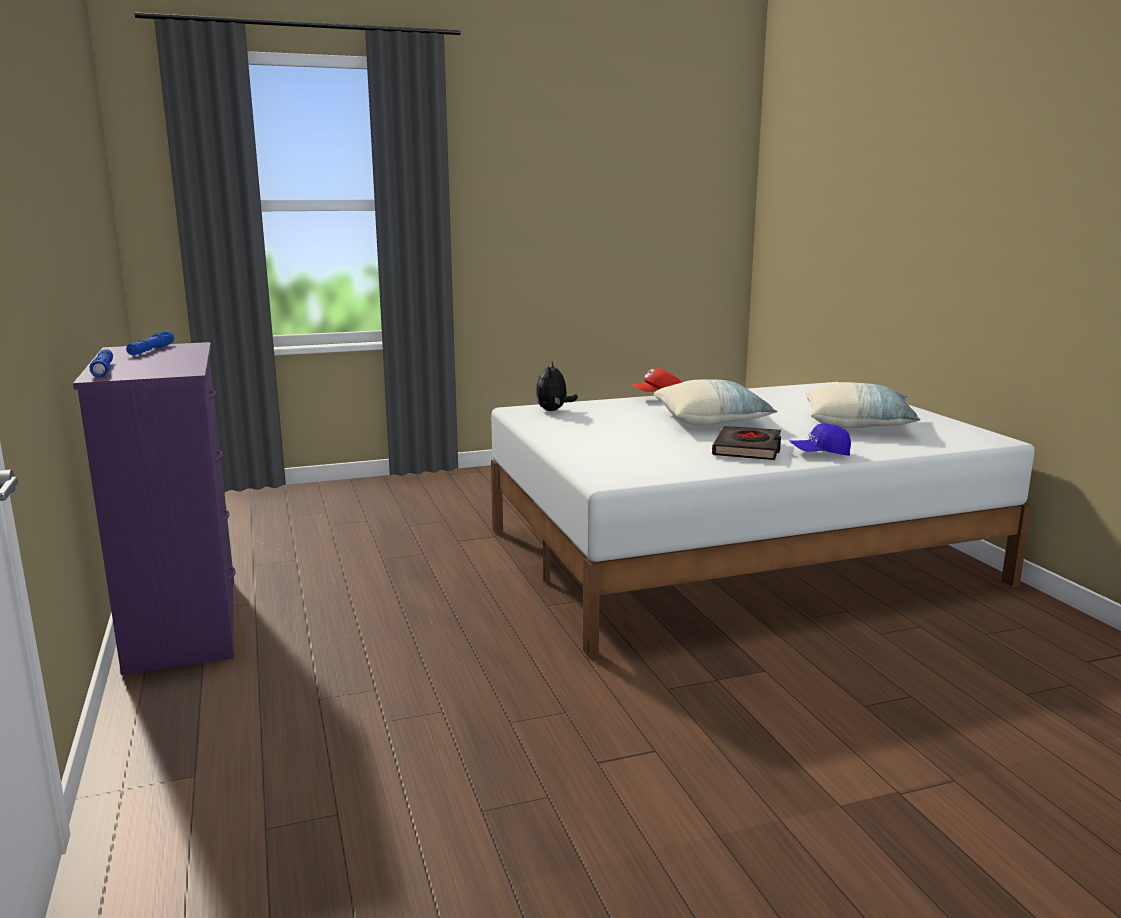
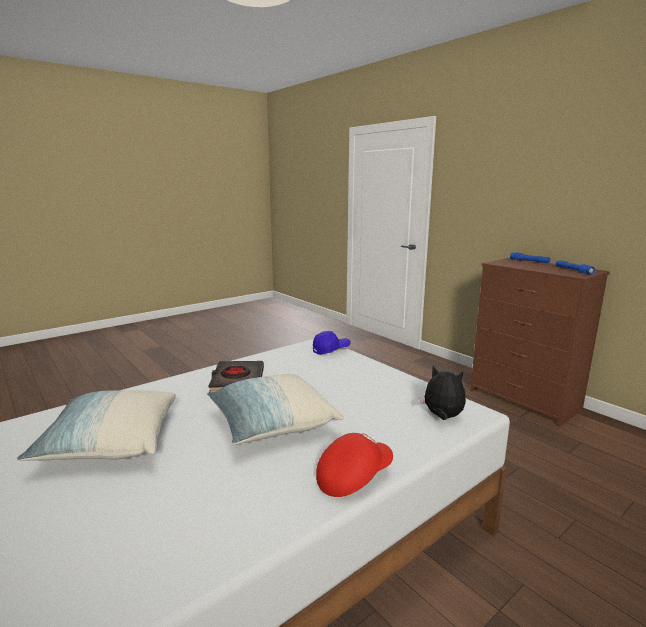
camera: 160 degrees right, 0 degrees up
purple dresser [73,342,235,675] -> brown dresser [470,258,610,427]
plush toy [536,362,578,411] -> plush toy turned 45 degrees counterclockwise [418,366,466,420]
blue cap [789,423,851,456] -> blue cap moved to [313,331,351,354]

